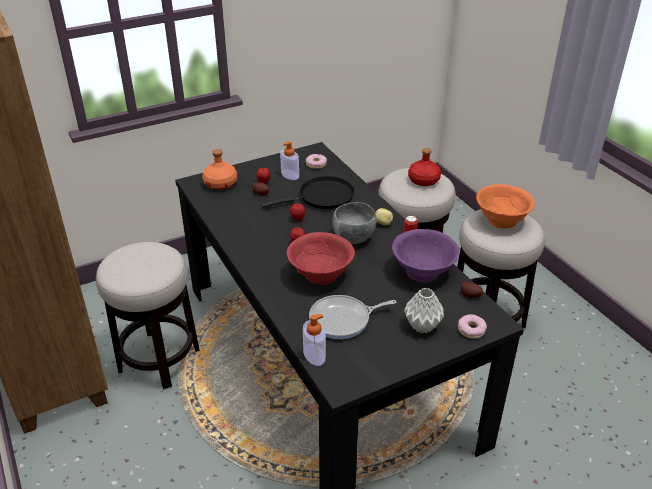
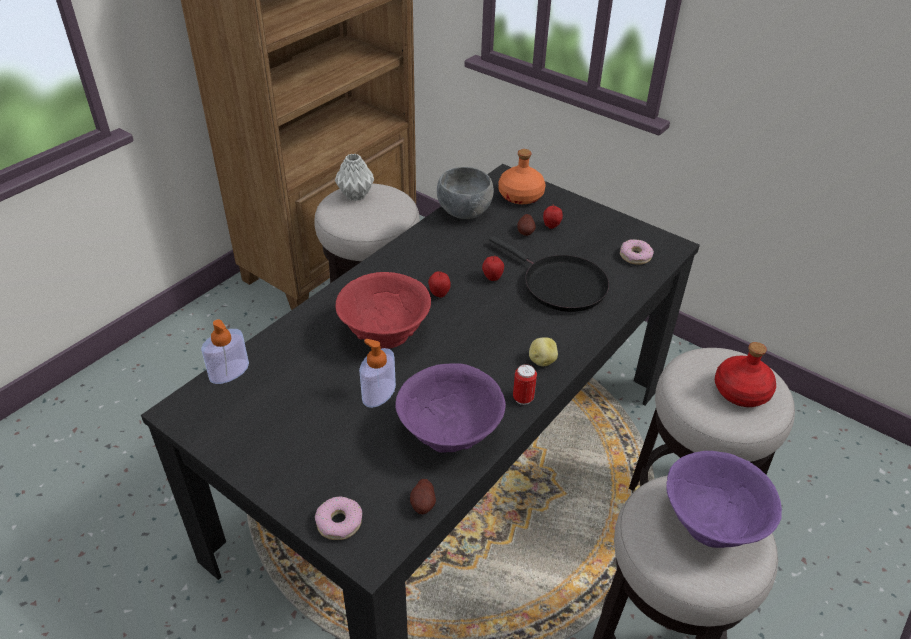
camera: 65 degrees right, 5 degrees up
soap dispenser [280,141,299,180] -> soap dispenser moved to [359,339,396,408]
frying pan [309,295,396,339] -> none
grey bowl [332,202,377,244] -> grey bowl moved to [437,167,494,219]
grey vase [404,288,444,333] -> grey vase moved to [335,154,374,201]
orange bowl [476,184,535,228] -> purple bowl [666,451,782,548]

